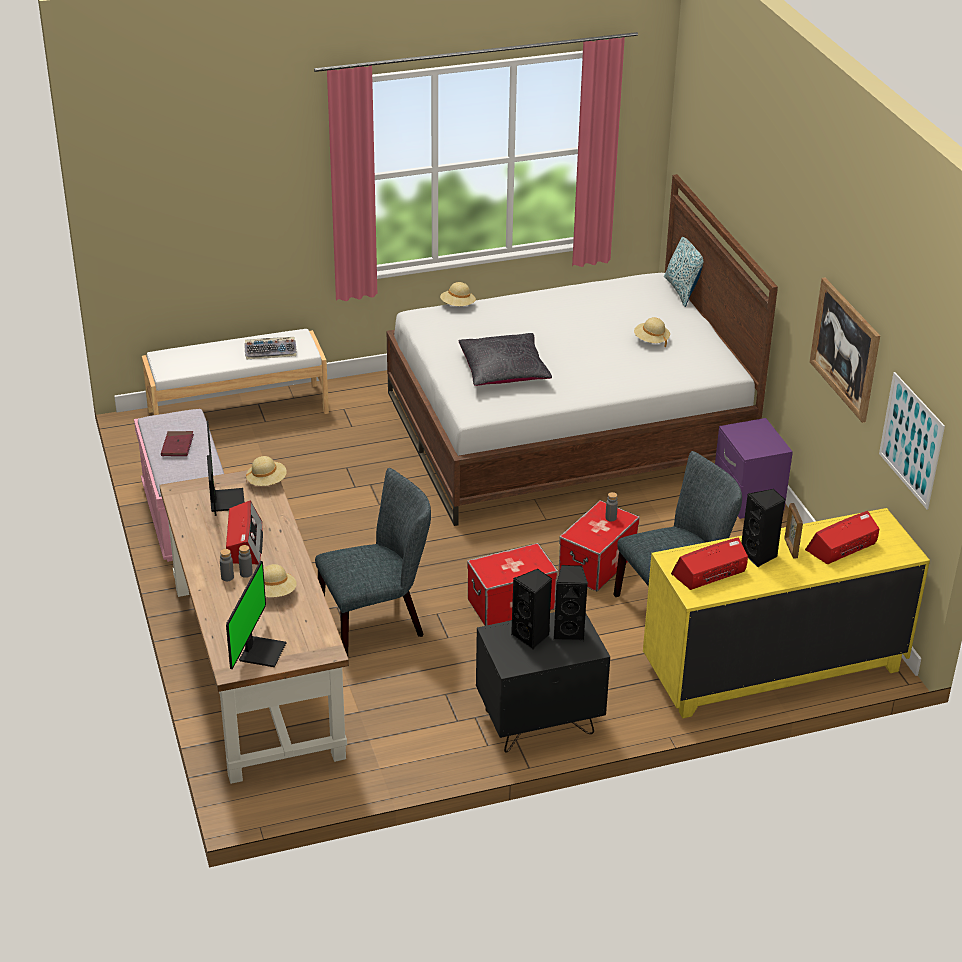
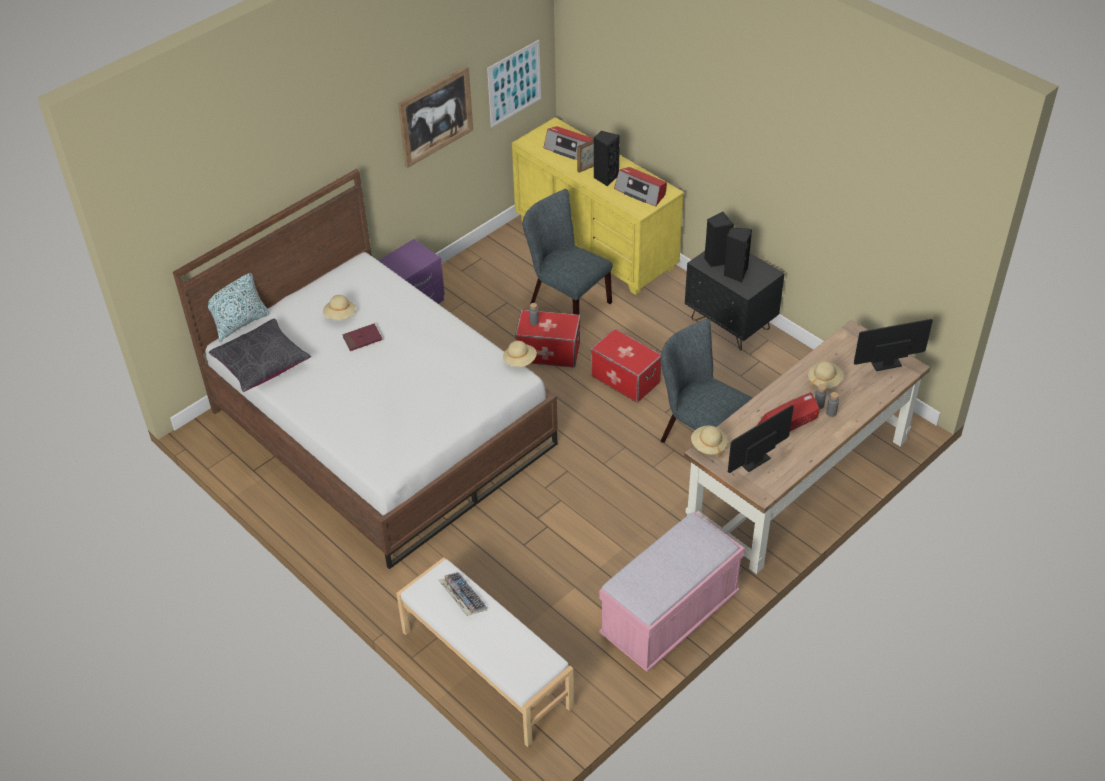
camera: 115 degrees left, 10 degrees up
red book [161,431,194,456] -> red book moved to [342,324,383,351]
beige hat [440,282,476,306] -> beige hat moved to [503,341,537,367]
black pillow [458,333,552,386] -> black pillow moved to [209,319,311,392]

